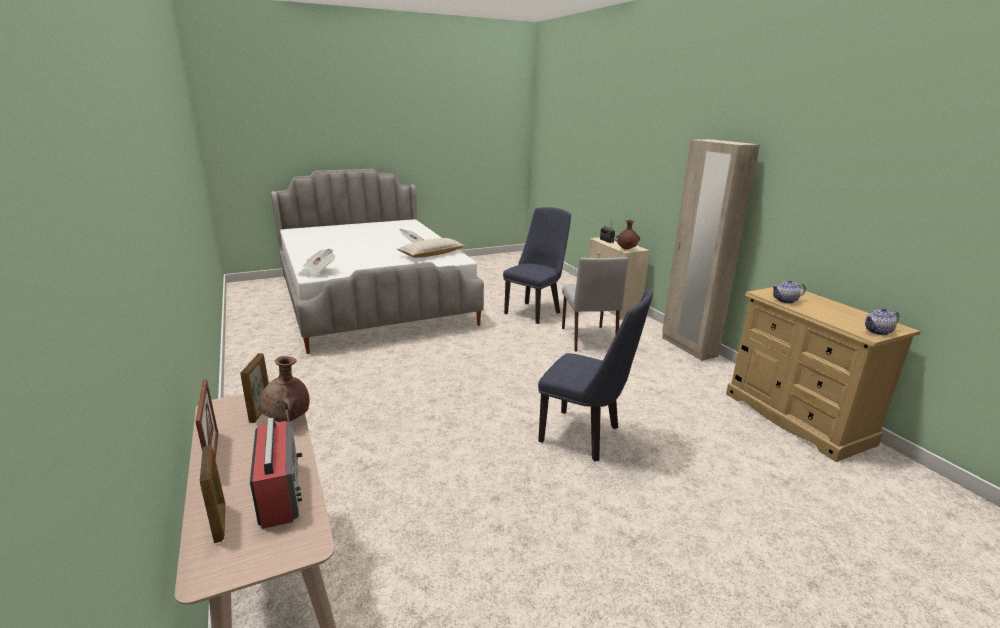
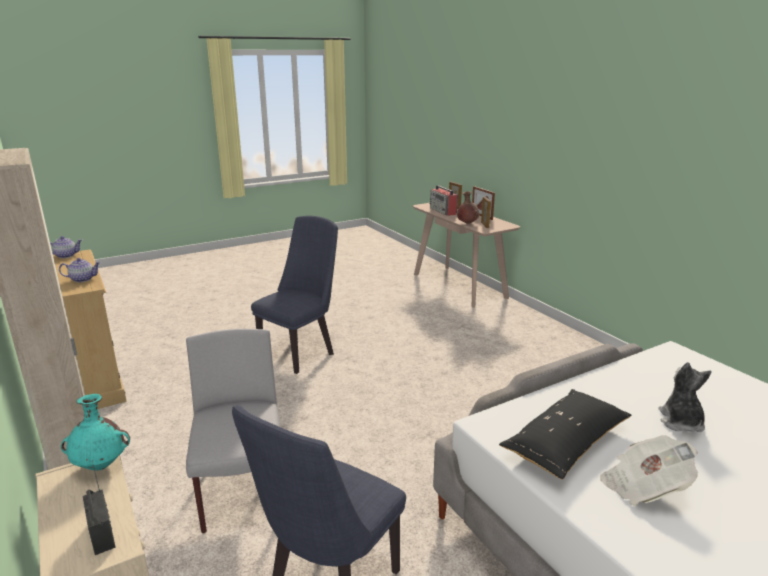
camera: 175 degrees right, 0 degrees up
newspaper [298,249,335,277] -> none
beige pillow [397,238,465,258] -> black pillow [499,389,631,480]
blue chair [538,289,653,462] -> blue chair turned 105 degrees clockwise [251,216,338,374]
brown vase [615,220,640,250] -> turquoise vase [60,394,130,470]
none -> plush toy [658,362,712,432]

